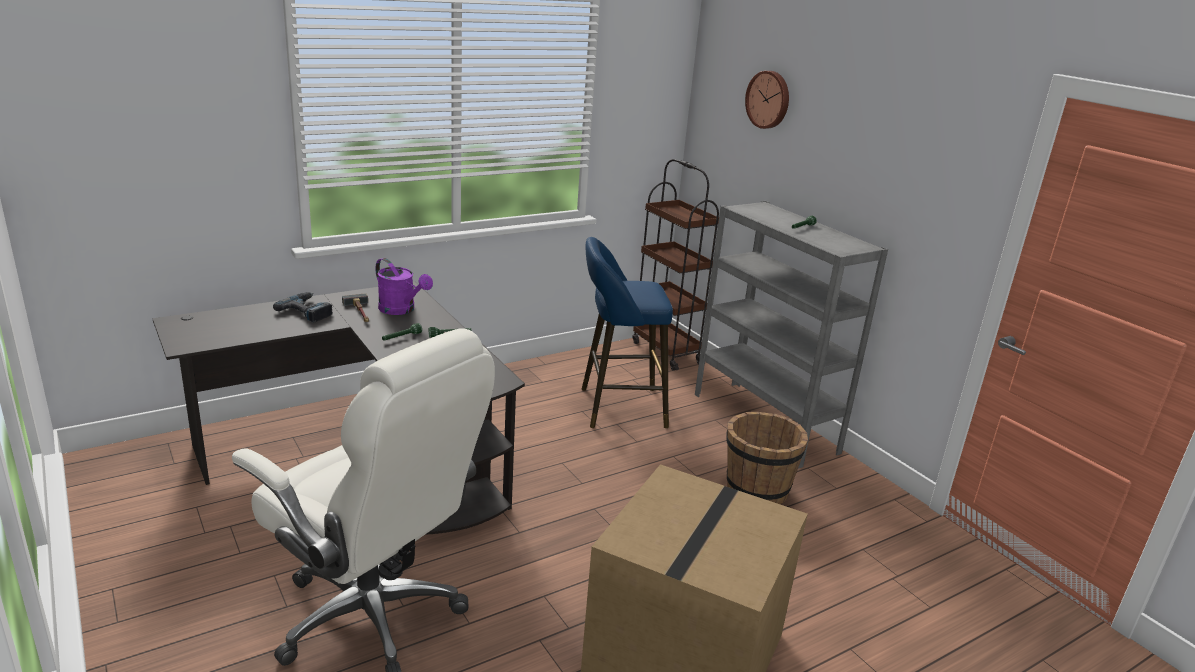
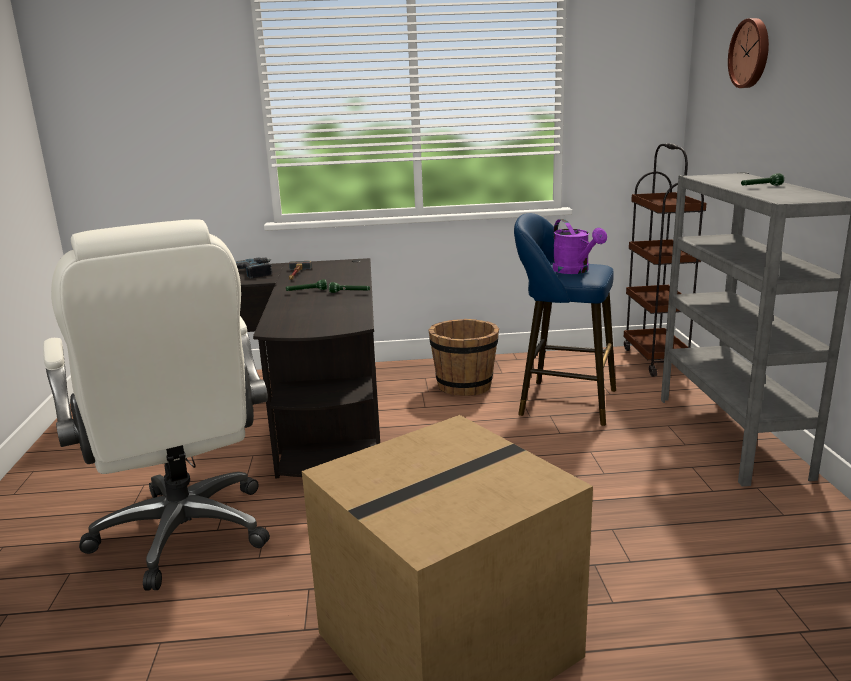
camera: 30 degrees right, 5 degrees down
purple watering can [375,258,433,315] -> purple watering can moved to [553,219,607,274]
brown bucket [726,412,808,504] -> brown bucket moved to [428,319,499,396]

